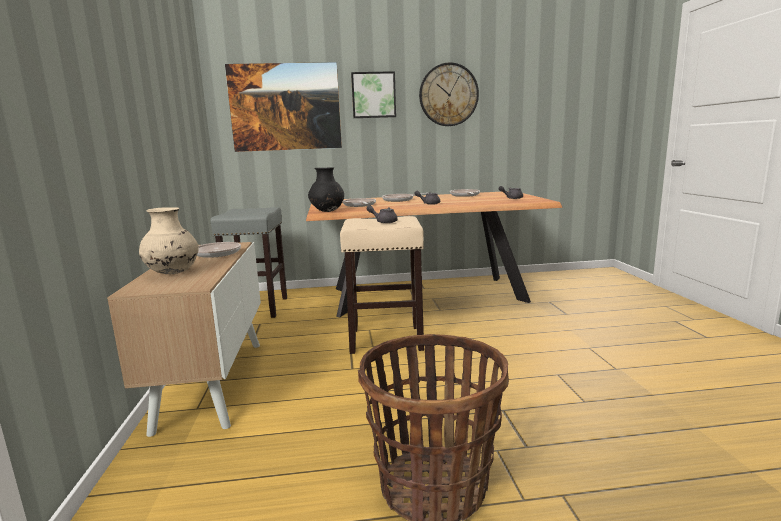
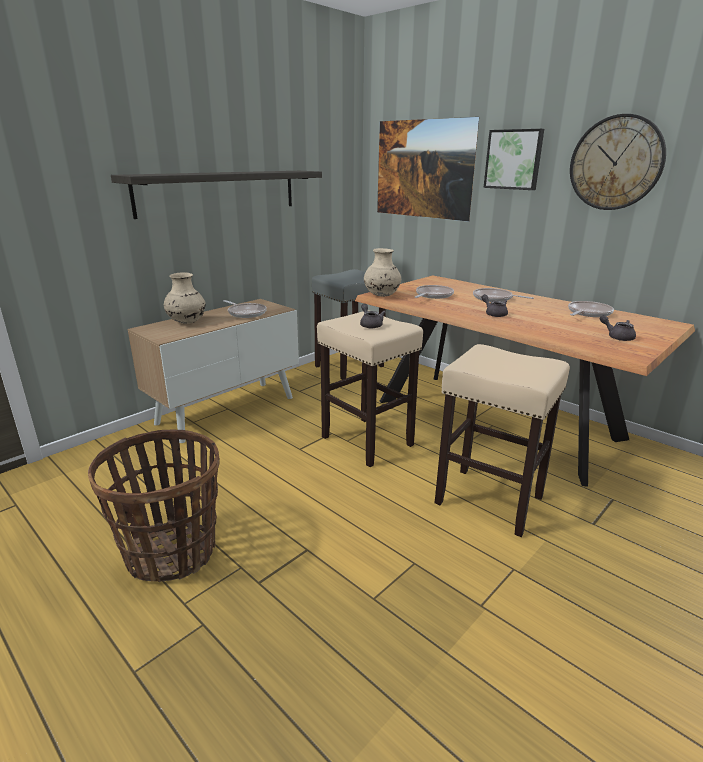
camera: 50 degrees right, 10 degrees up
black vase [308,167,344,212] -> beige vase [364,248,401,297]
none -> shelf [111,171,322,219]
none -> beige stool [435,344,570,537]

